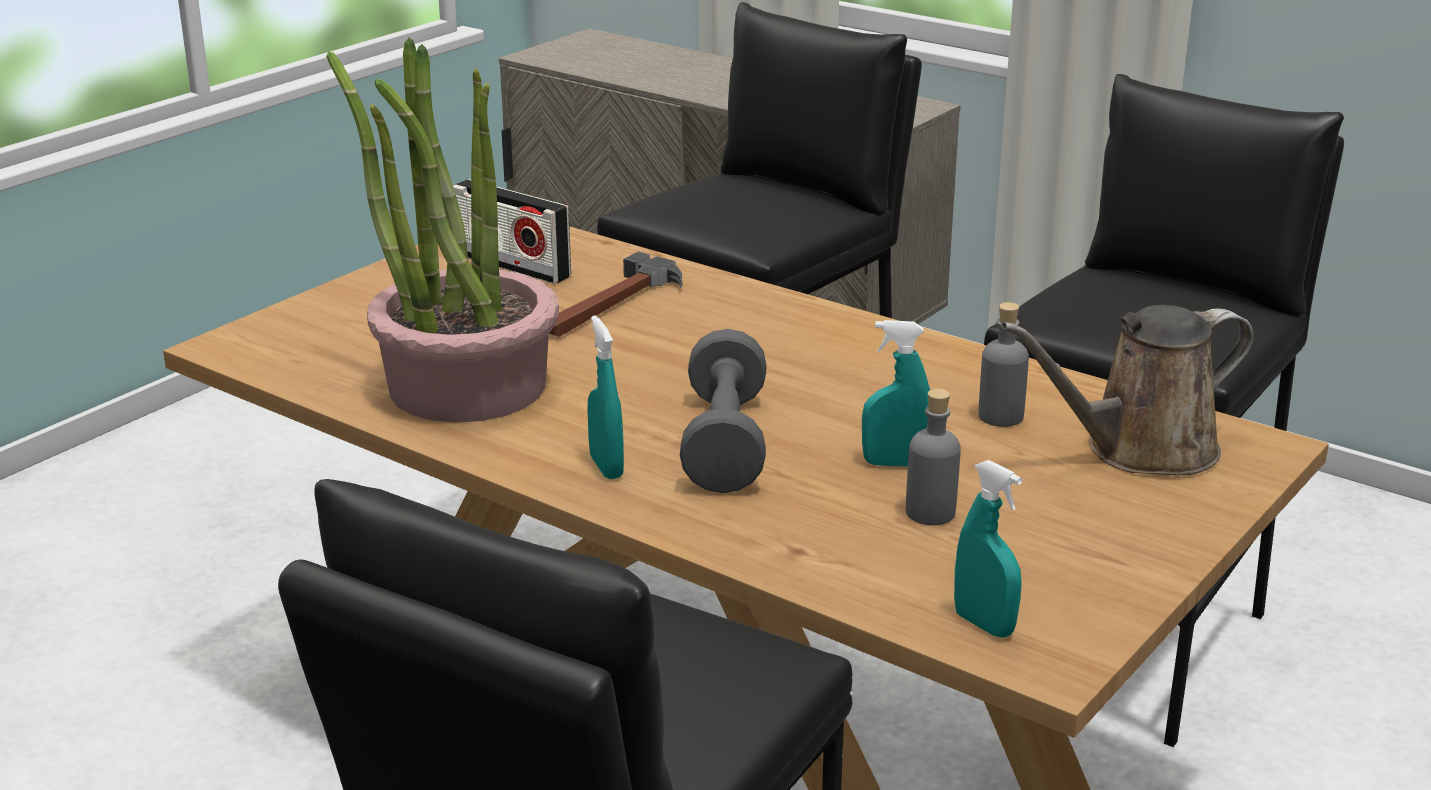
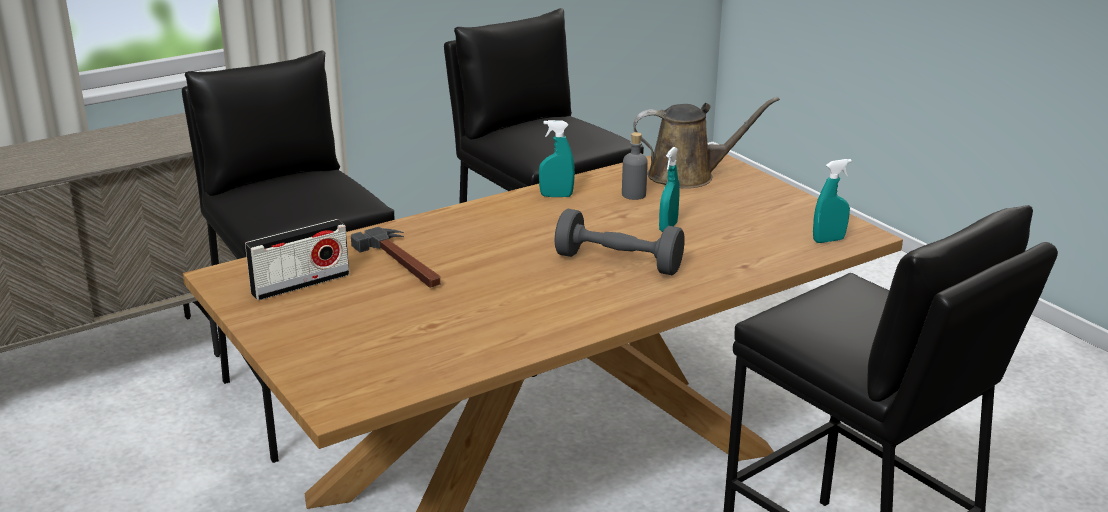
camera: 70 degrees left, 0 degrees up
potted plant [326,38,559,423] -> none
turquoise spray bottle [587,315,624,479] -> turquoise spray bottle moved to [539,120,575,197]
grey bottle [906,389,961,525] -> none
brown watering can [1001,305,1253,475] -> brown watering can turned 90 degrees counterclockwise [633,97,780,189]

